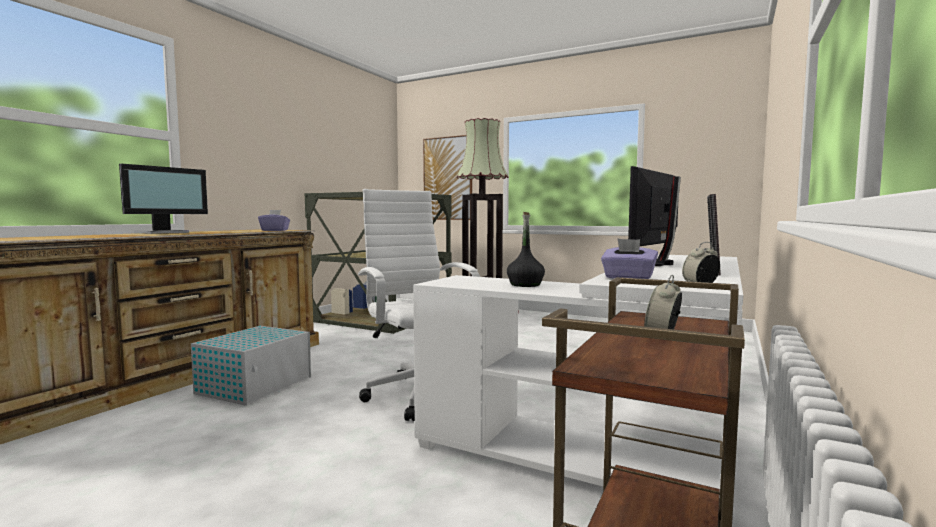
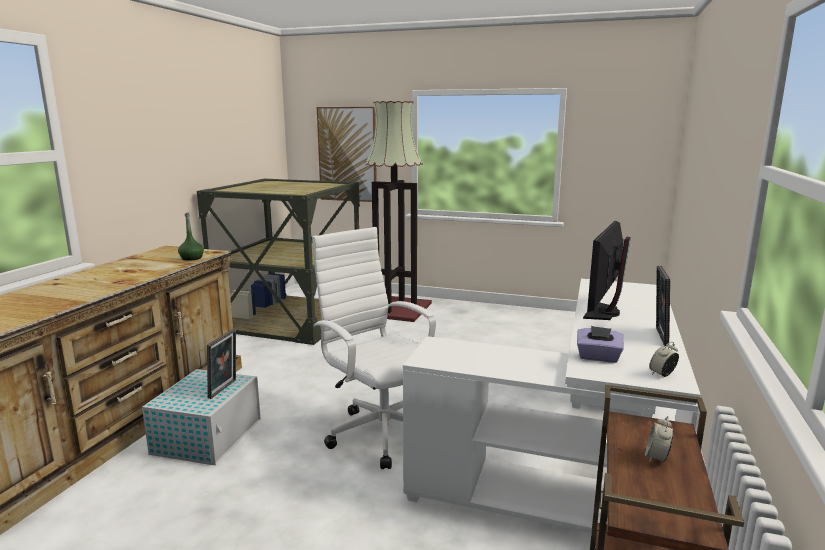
camera: 10 degrees left, 10 degrees up
monitor [119,164,208,234] -> none
purple tissue box [258,210,290,231] -> green bottle [178,212,204,261]
black bottle [507,212,545,287] -> none
none -> picture frame [207,329,236,399]

